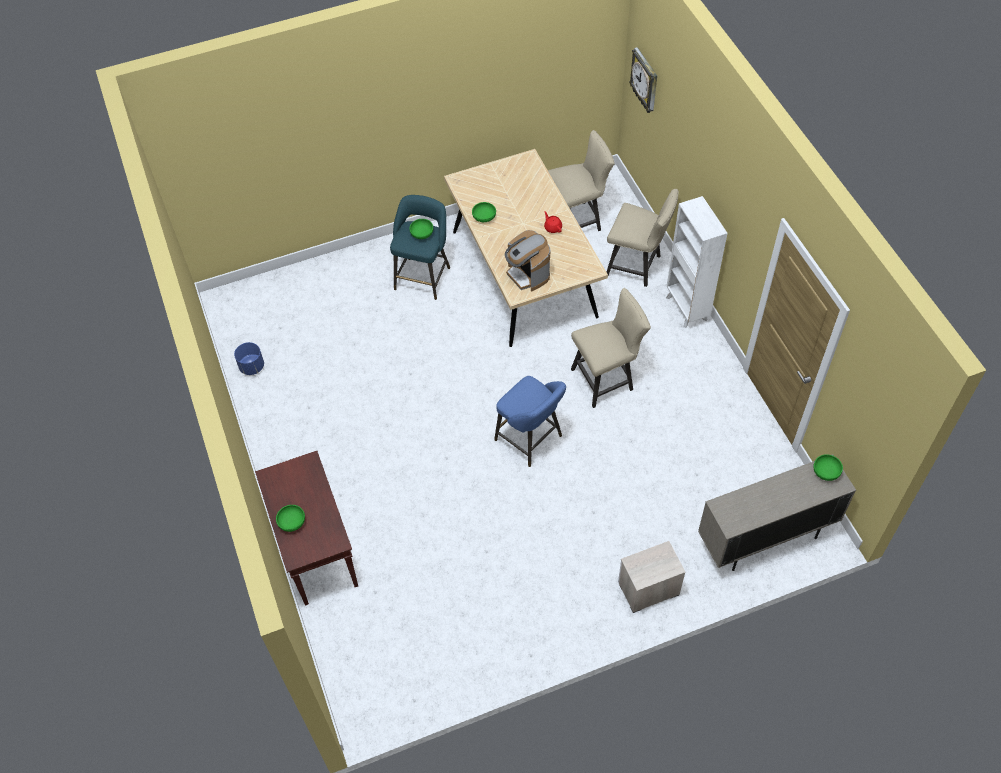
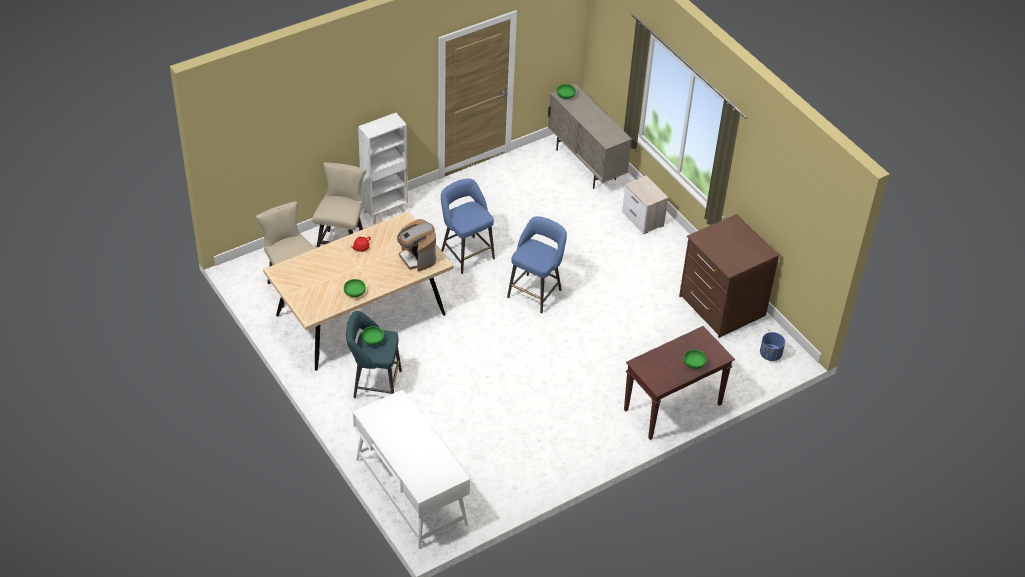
camera: 105 degrees left, 10 degrees down
blue planter [234,342,264,375] -> blue planter moved to [760,332,785,361]
coffee machine [505,230,550,292] -> coffee machine turned 105 degrees clockwise [397,219,436,272]
beige chair [571,288,651,408] -> blue stool [441,179,495,274]
wall clock [629,47,657,113] -> none
none -> white desk [353,389,470,549]
none -> brown dresser [679,214,779,338]

